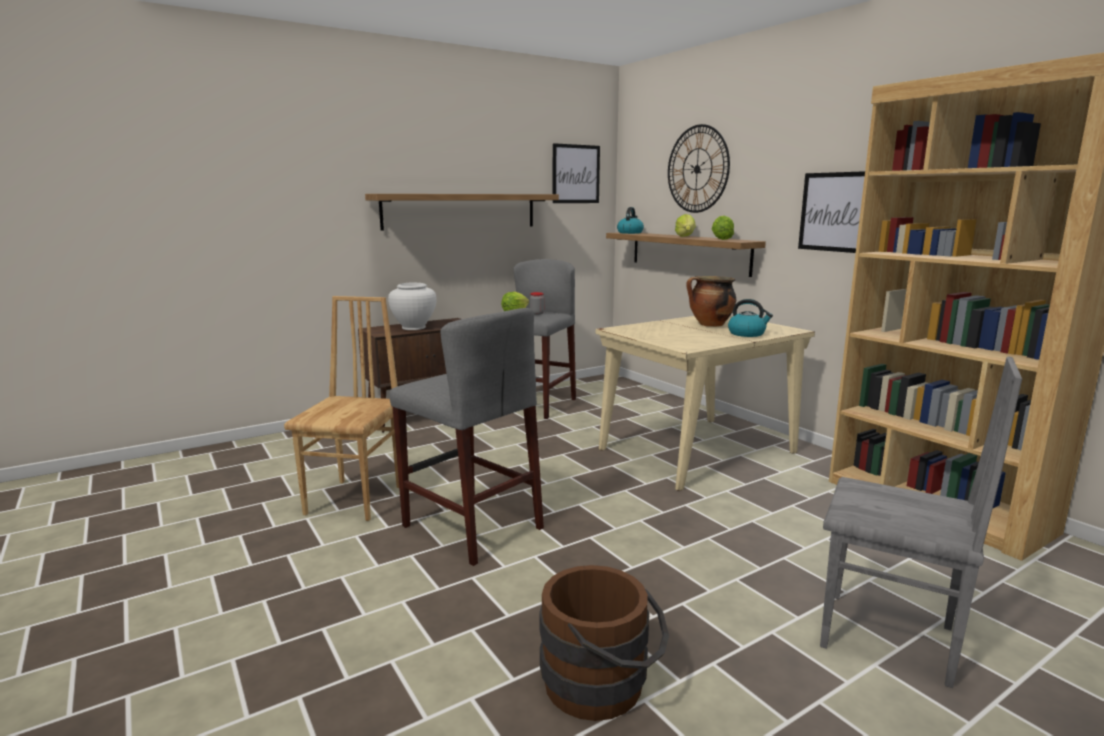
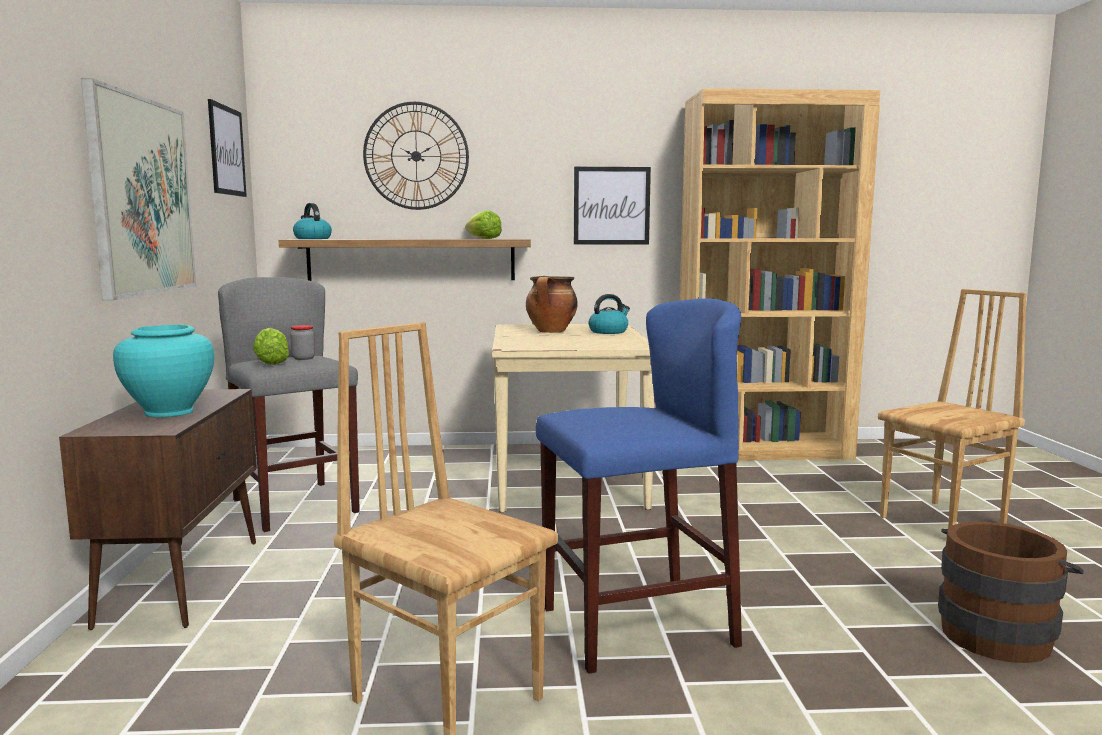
camera: 60 degrees left, 5 degrees down
shelf [365,194,559,231] -> picture [81,78,196,301]
white vase [388,282,437,330] -> turquoise vase [113,325,214,417]
grey stool [390,308,544,566] -> blue stool [536,298,742,674]
lettuce [675,214,696,237] -> none
grey chair [820,357,1022,688] -> brown chair [878,289,1026,529]

